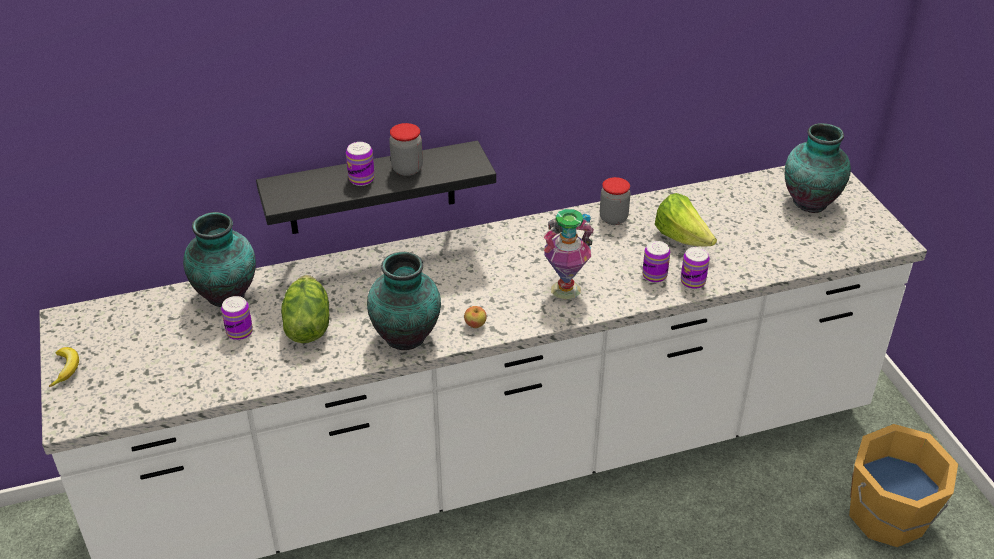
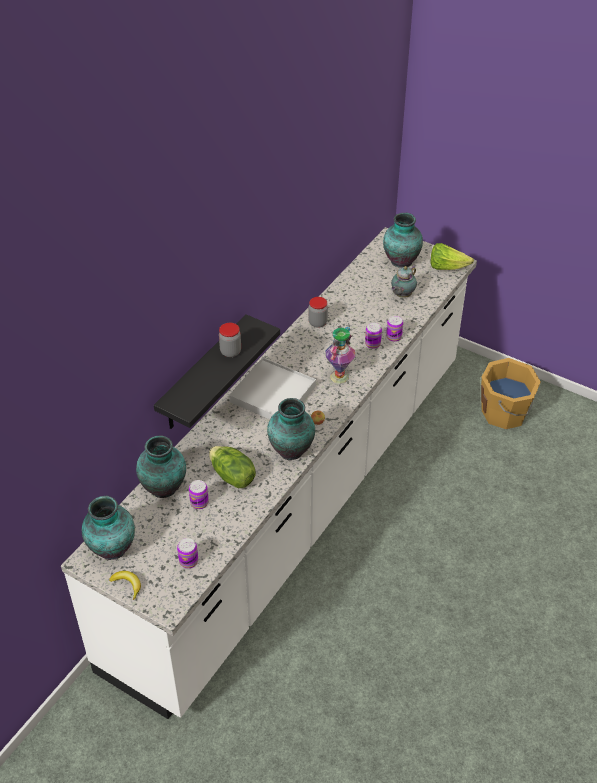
camera: 40 degrees left, 5 degrees up
can [346,142,375,186] -> can moved to [177,538,198,568]
lettuce [655,193,717,246] -> lettuce moved to [431,243,474,270]
none -> vase [82,496,135,560]
none -> white tray [229,358,316,419]
none -> teapot [391,265,417,298]

